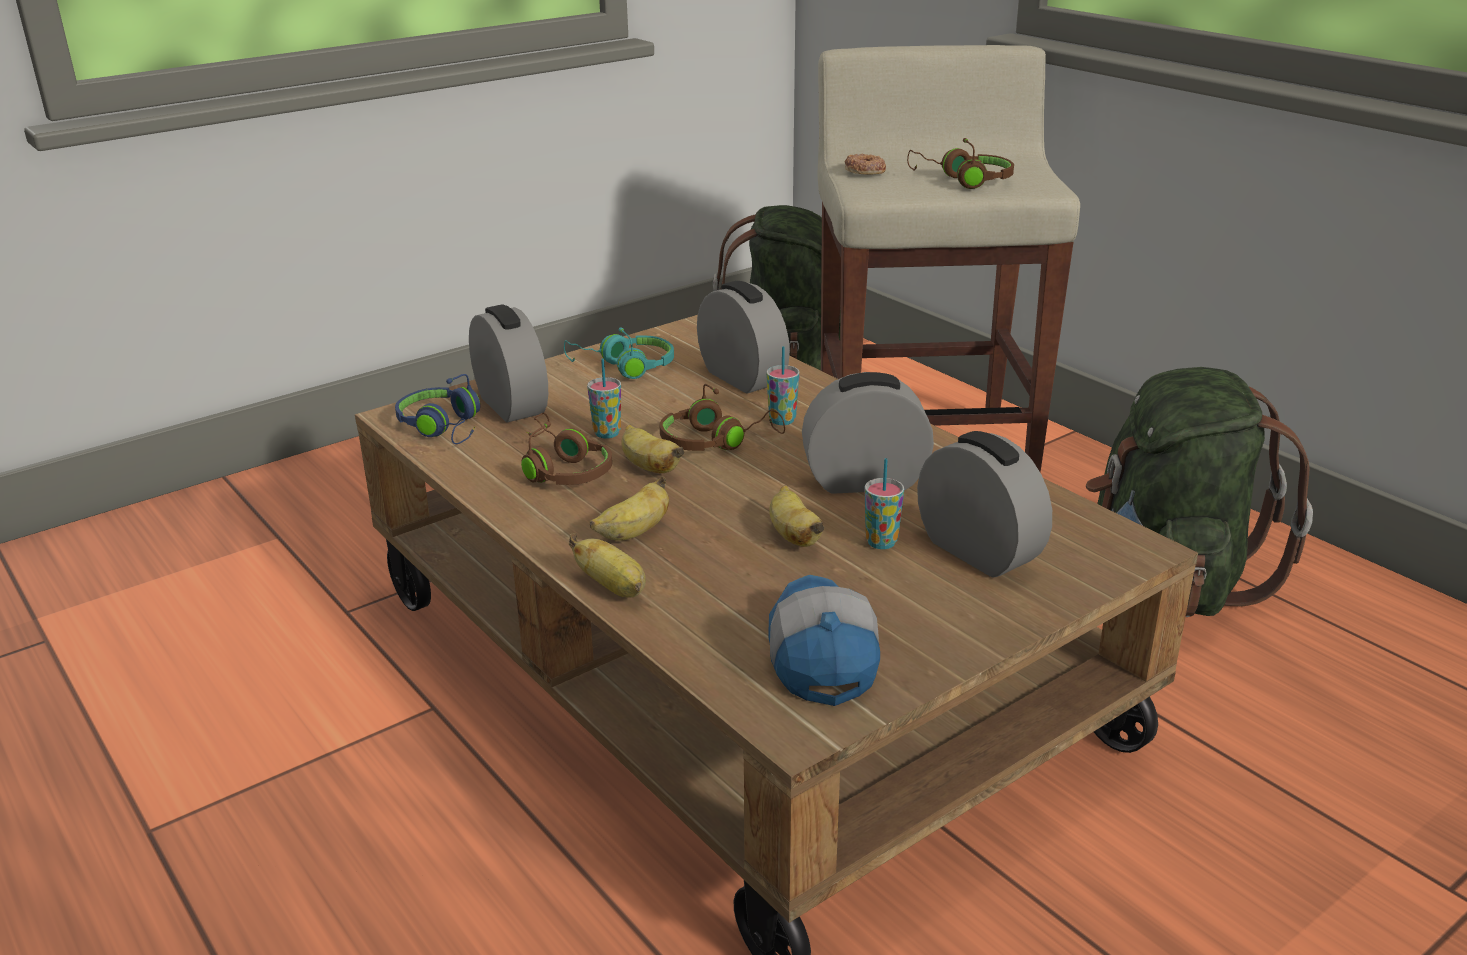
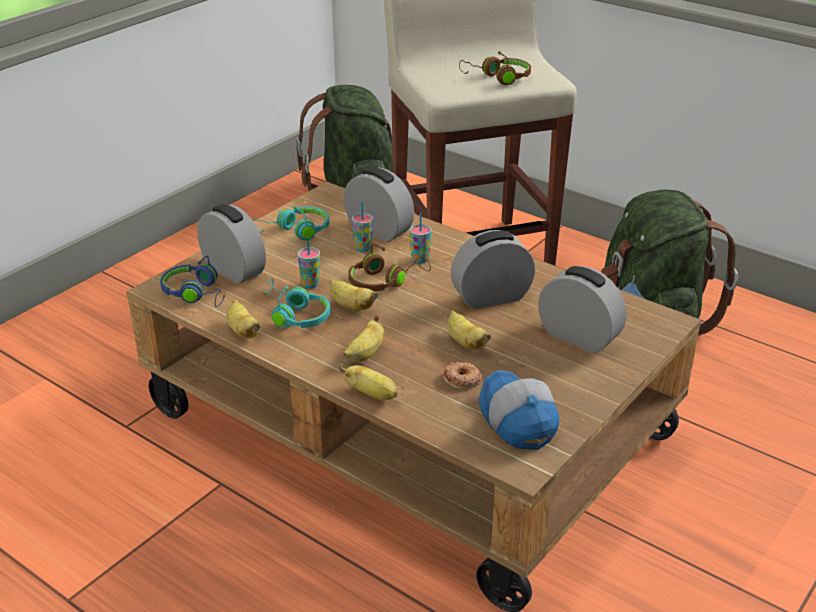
camera: 15 degrees left, 5 degrees up
brown headphones [521,413,612,485] -> turquoise headphones [263,277,331,328]
donut [845,153,886,174] -> donut moved to [443,361,482,389]
cup [865,458,904,549] -> cup moved to [352,202,373,252]
none -> banana [226,299,261,338]

